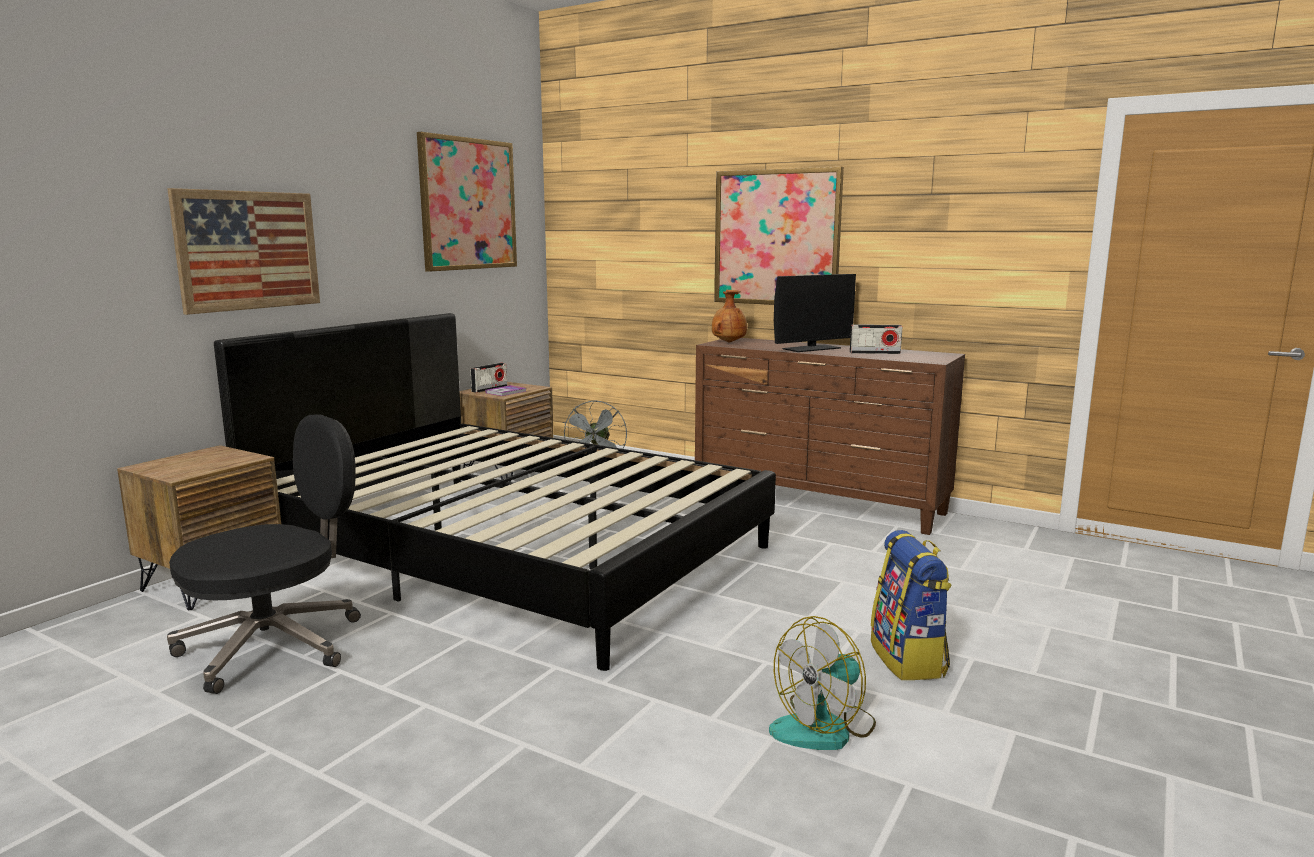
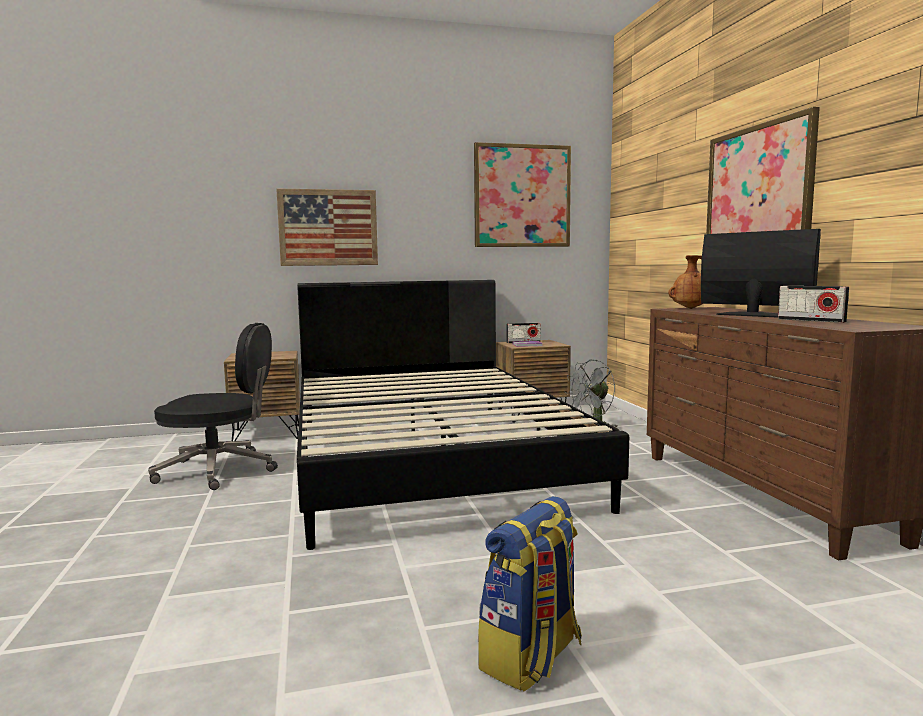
camera: 45 degrees right, 5 degrees down
fan [769,616,876,750] -> none
monitor [774,274,856,352] -> monitor turned 150 degrees counterclockwise [701,229,821,318]

